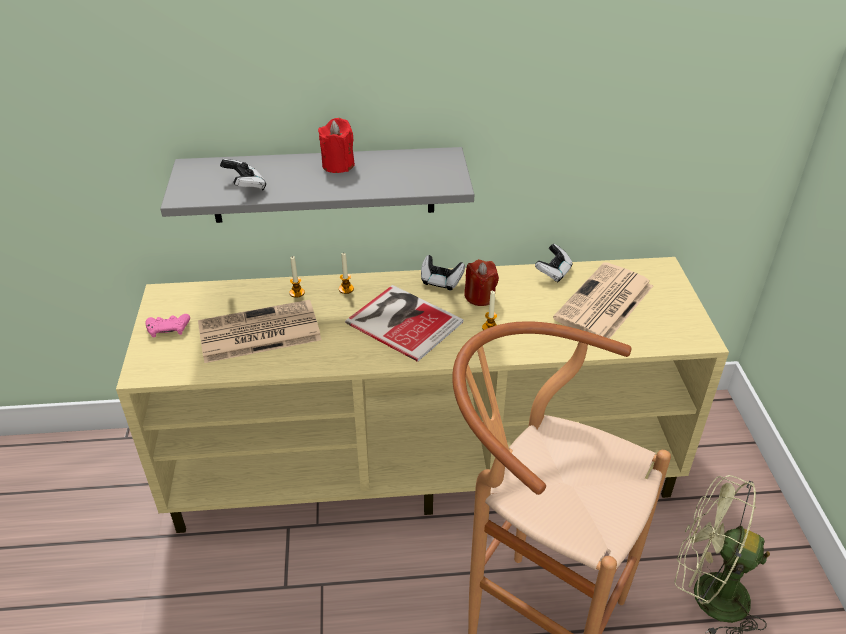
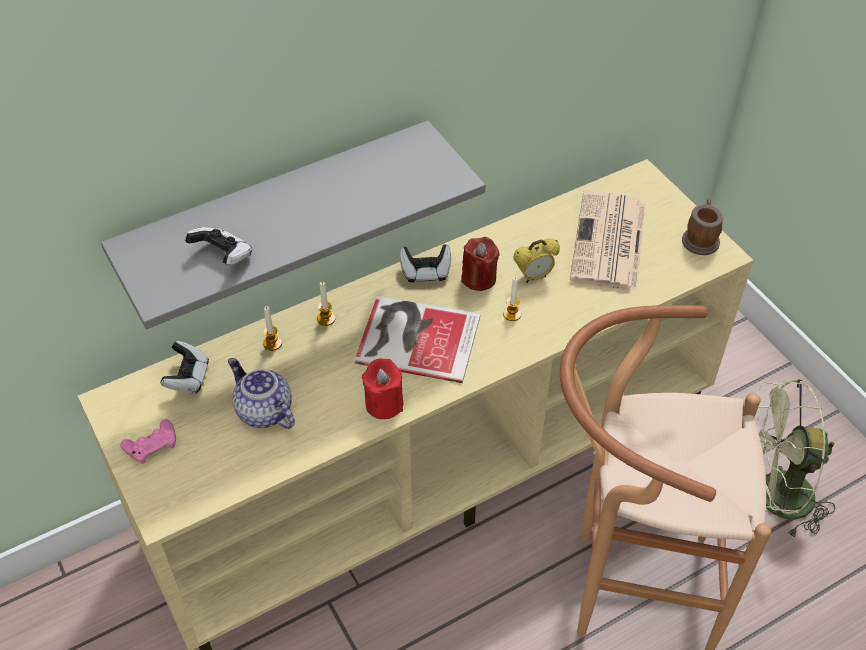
camera: 25 degrees left, 10 degrees up
newspaper [198,300,321,363] -> teapot [228,358,295,429]
red candle [318,118,355,173] -> red candle moved to [362,358,403,419]
game controller [535,244,573,283] -> game controller moved to [160,341,209,394]
none -> alarm clock [514,238,560,283]
none -> mug [682,199,723,255]

